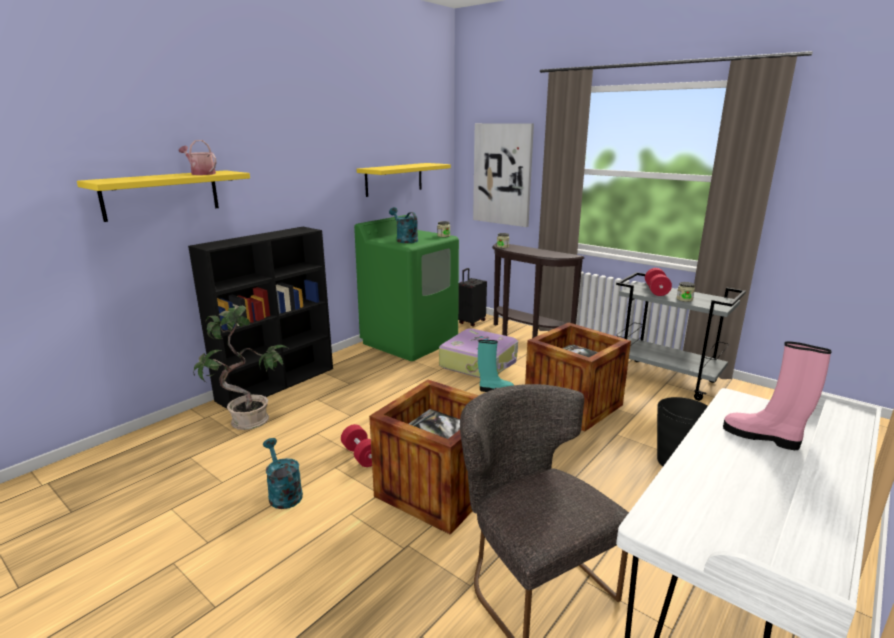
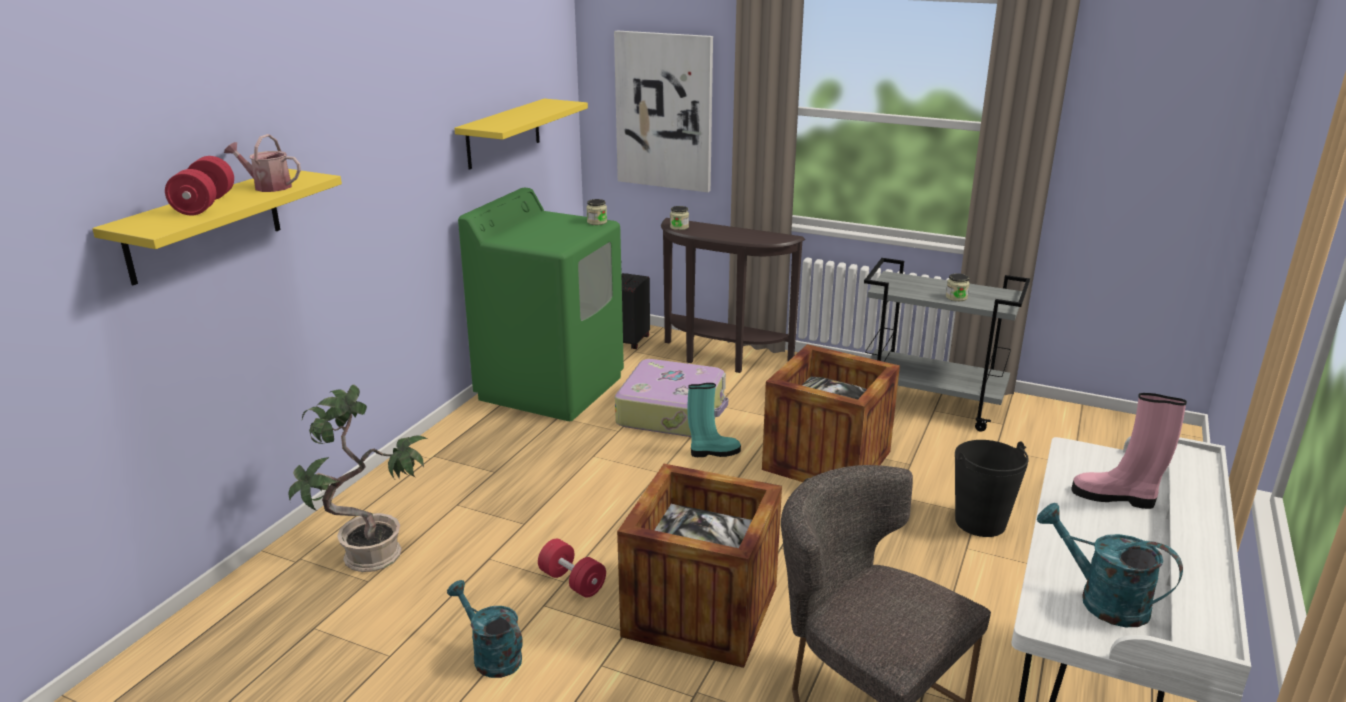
camera: 15 degrees left, 5 degrees up
black bookcase [188,227,333,409] -> none
turquoise watering can [389,207,418,243] -> turquoise watering can moved to [1037,503,1183,627]
red dumbbell [645,268,672,296] -> red dumbbell moved to [165,156,234,215]

